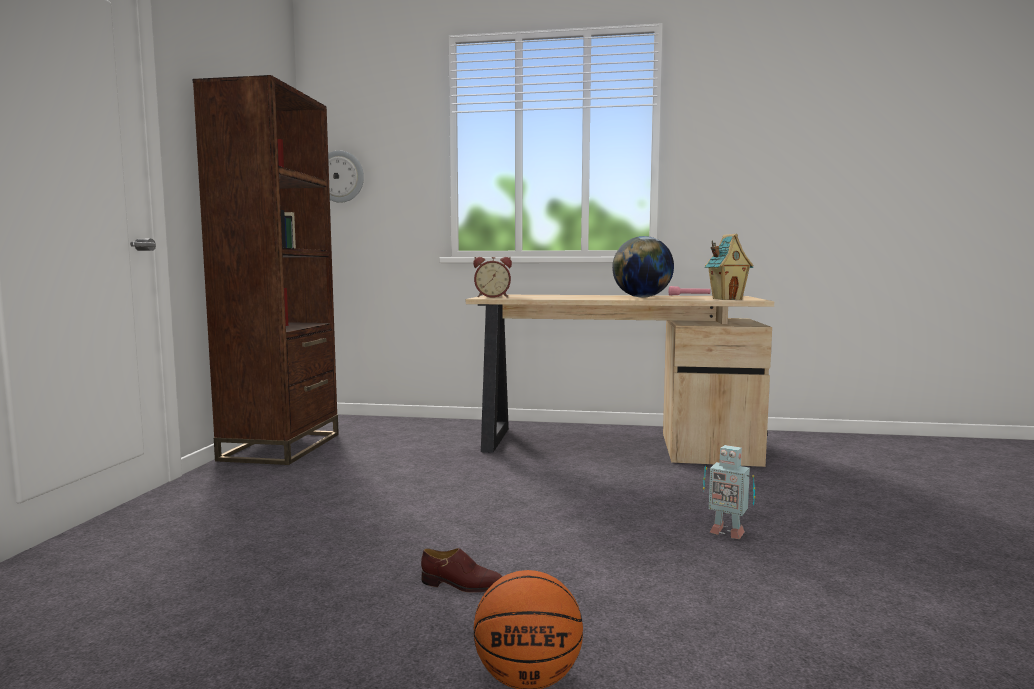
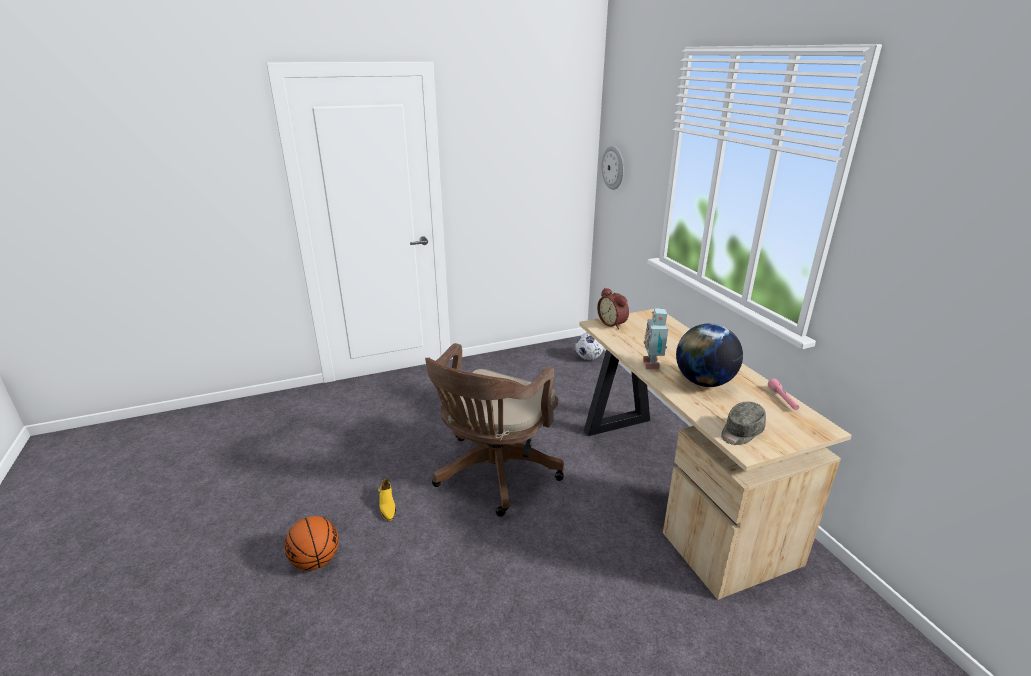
camera: 60 degrees right, 20 degrees up
brown bookcase [193,75,339,465] -> none
brown shoe [421,548,502,593] -> yellow shoe [378,479,396,521]
toy robot [703,445,755,539] -> toy robot moved to [643,308,668,369]
toy house [705,233,753,300] -> grey cap [721,402,766,445]
none -> brown office chair [425,343,564,517]
none -> football [575,333,603,360]

